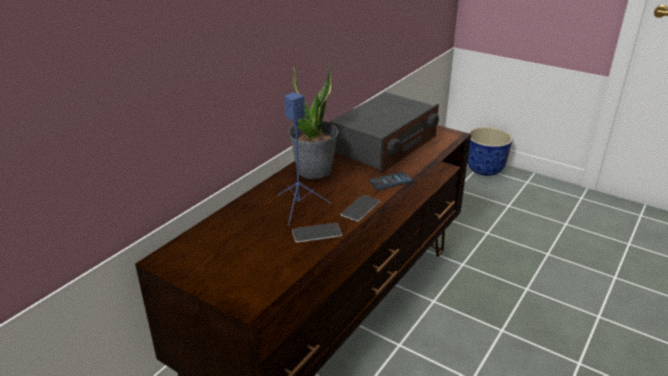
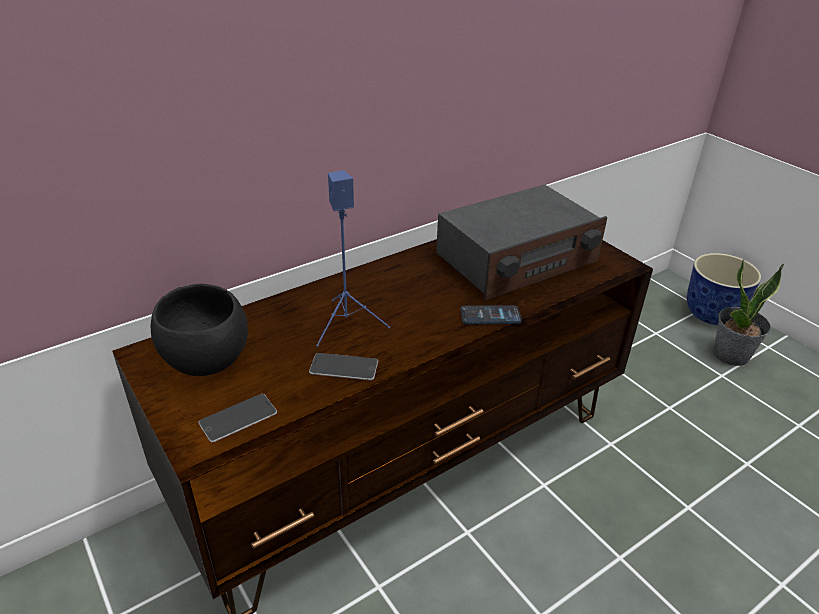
camera: 20 degrees right, 5 degrees up
potted plant [288,63,338,179] -> potted plant moved to [713,259,784,366]
phone [340,195,380,222] -> phone moved to [198,394,277,442]
none -> black bowl [151,283,248,376]

